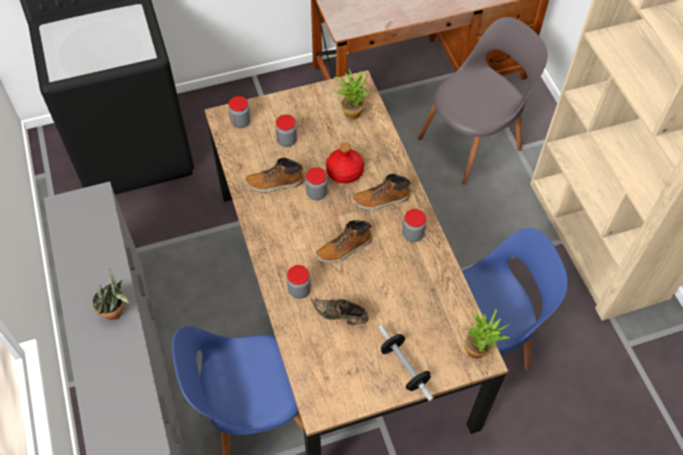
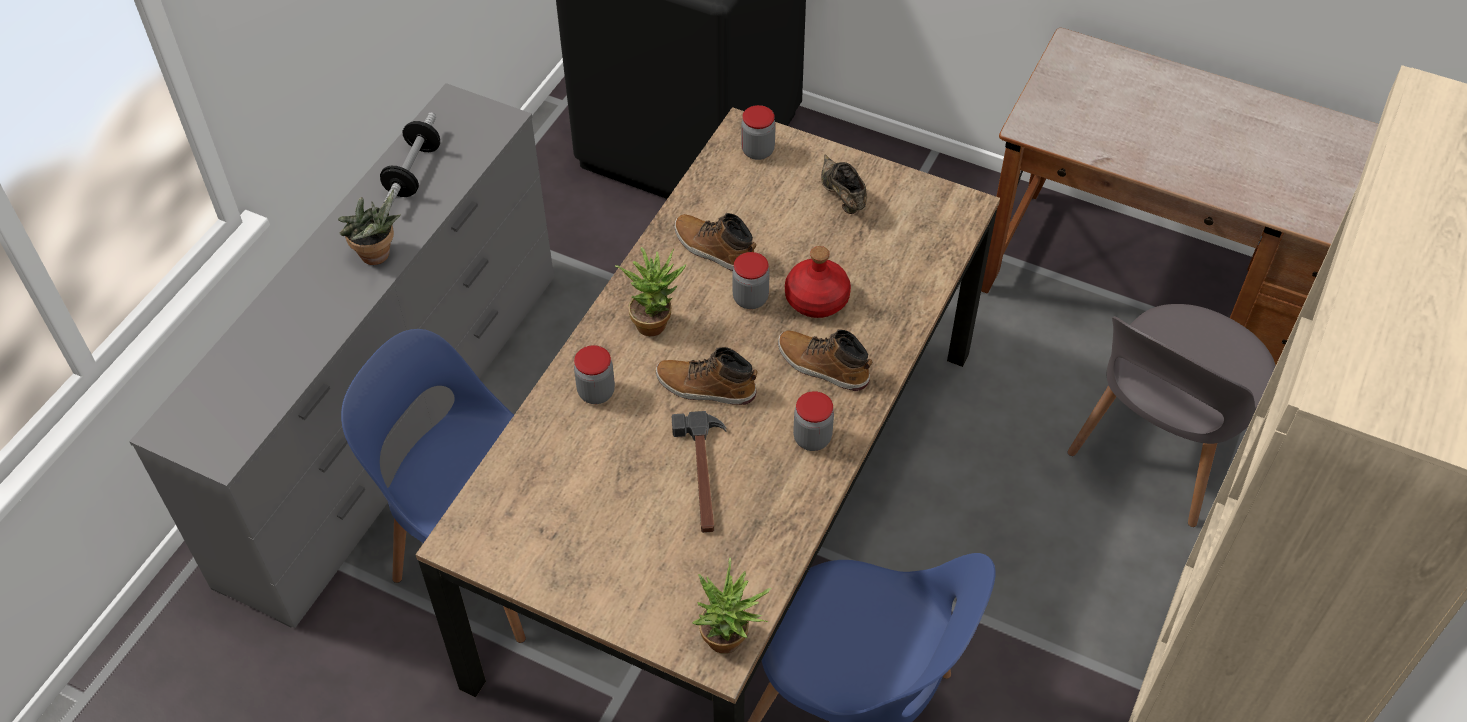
camera: 45 degrees right, 5 degrees down
jar [276,115,297,147] -> none
brown shoe [311,299,369,325] -> brown shoe moved to [821,154,867,214]
potted plant [334,69,371,120] -> potted plant moved to [615,247,686,336]
dumbbell [378,325,434,401] -> dumbbell moved to [380,113,440,206]
grey chair [418,17,547,185] -> grey chair turned 120 degrees clockwise [1067,304,1276,527]
none -> hammer [672,411,727,533]

